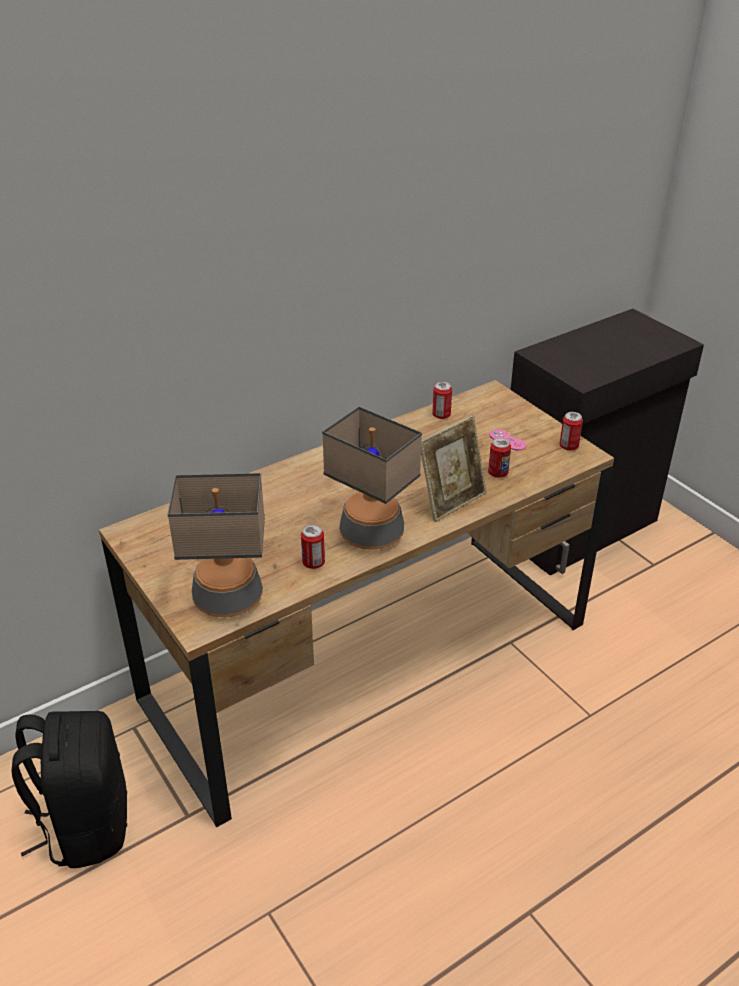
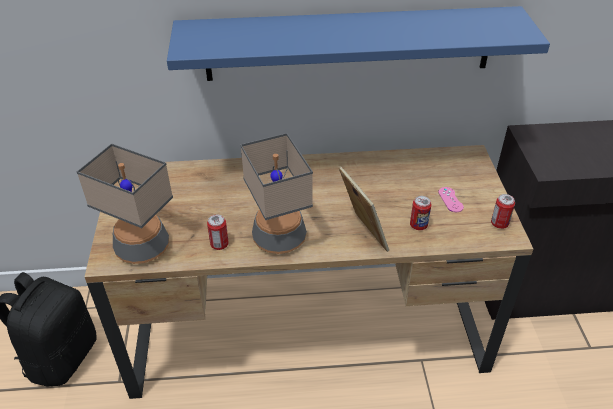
camera: 30 degrees right, 5 degrees up
picture frame [421,415,487,522] -> picture frame turned 105 degrees counterclockwise [338,166,389,252]
can [432,382,452,419] -> none
none -> blue shelf [167,6,550,81]

